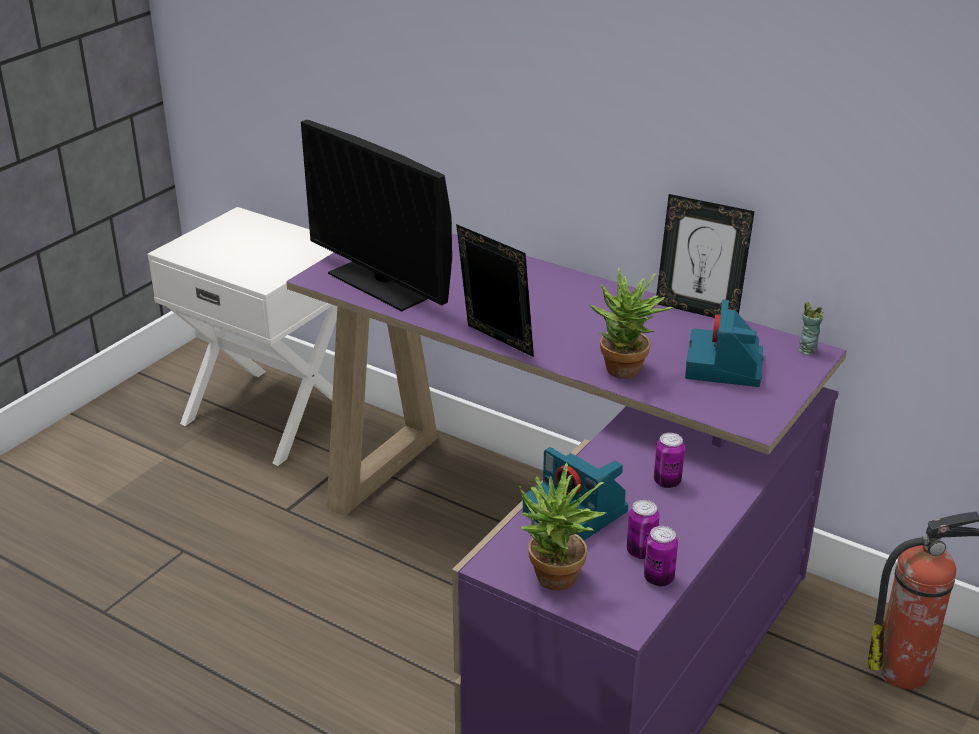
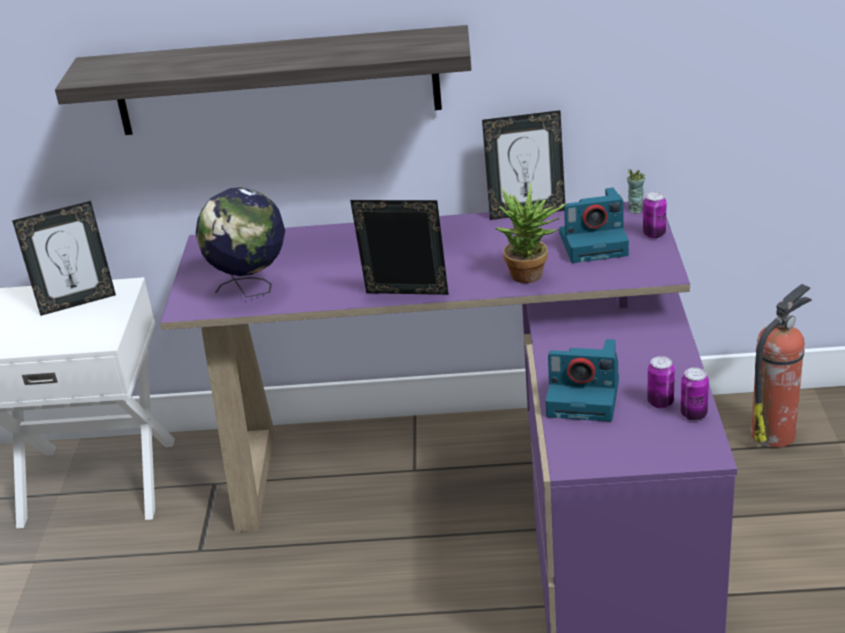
camera: 30 degrees left, 0 degrees up
monitor [301,120,452,311] -> globe [196,187,285,298]
potted plant [519,463,606,591] -> none
can [654,433,685,488] -> can moved to [643,192,666,238]
camera [685,299,764,387] -> camera turned 75 degrees counterclockwise [559,188,629,263]
none -> picture frame [12,201,116,316]
none -> shelf [55,25,471,135]

